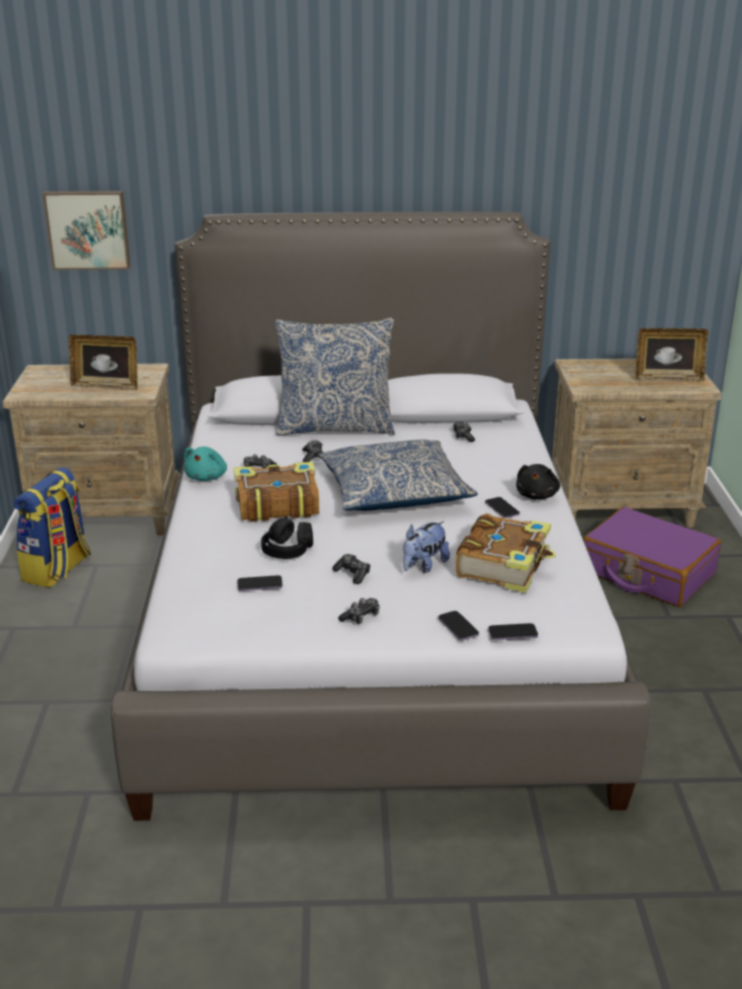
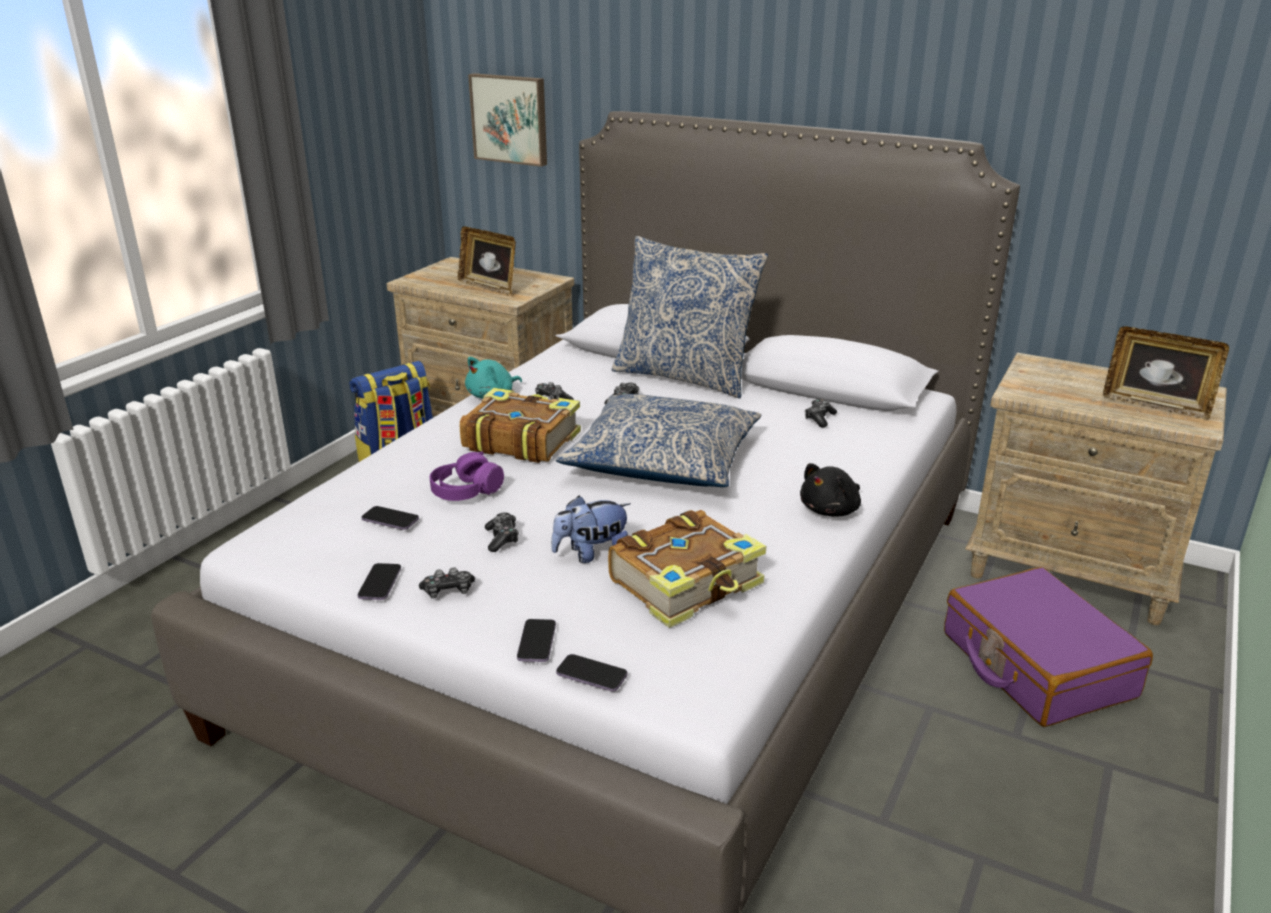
camera: 30 degrees right, 0 degrees up
black headphones [261,516,313,559] -> purple headphones [430,451,504,501]
phone [485,497,520,518] -> phone moved to [358,563,401,600]

